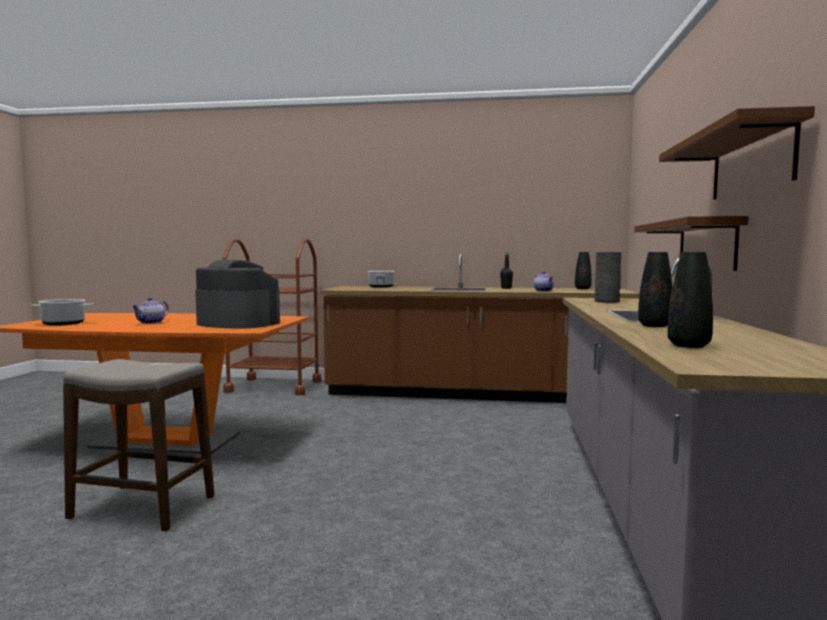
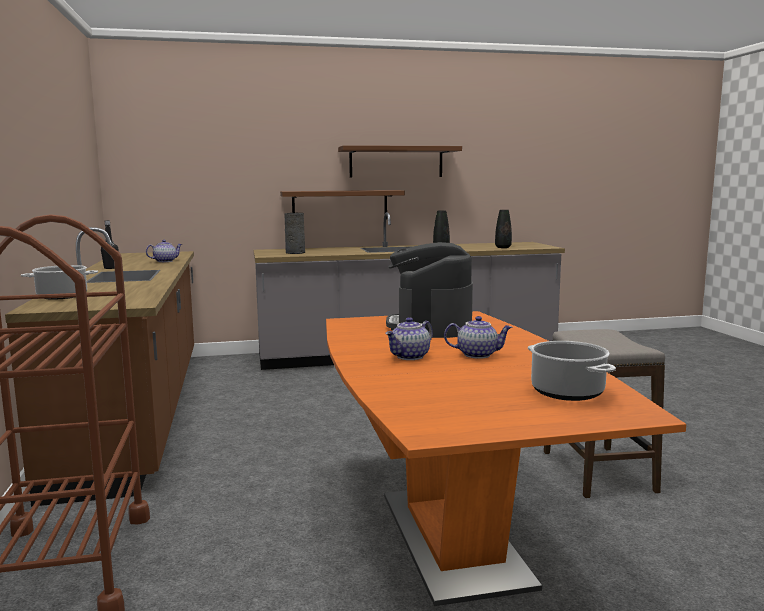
camera: 110 degrees left, 5 degrees up
black vase [575,252,592,289] -> none
none -> teapot [385,317,433,360]

